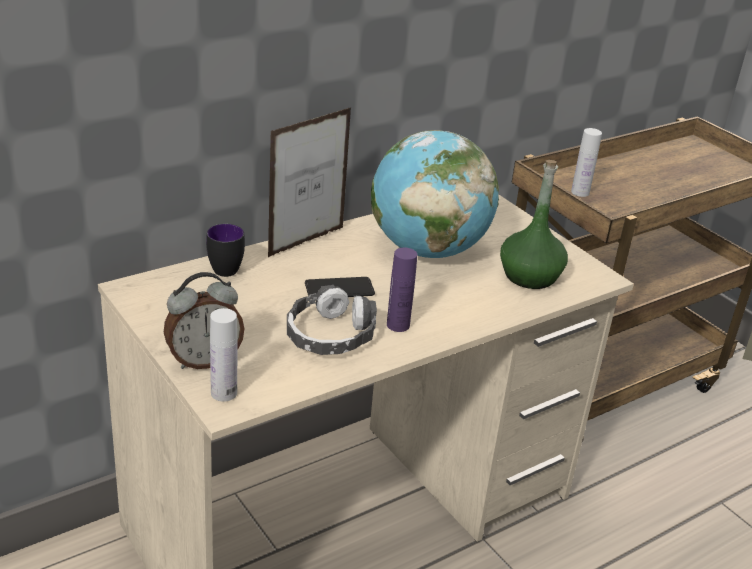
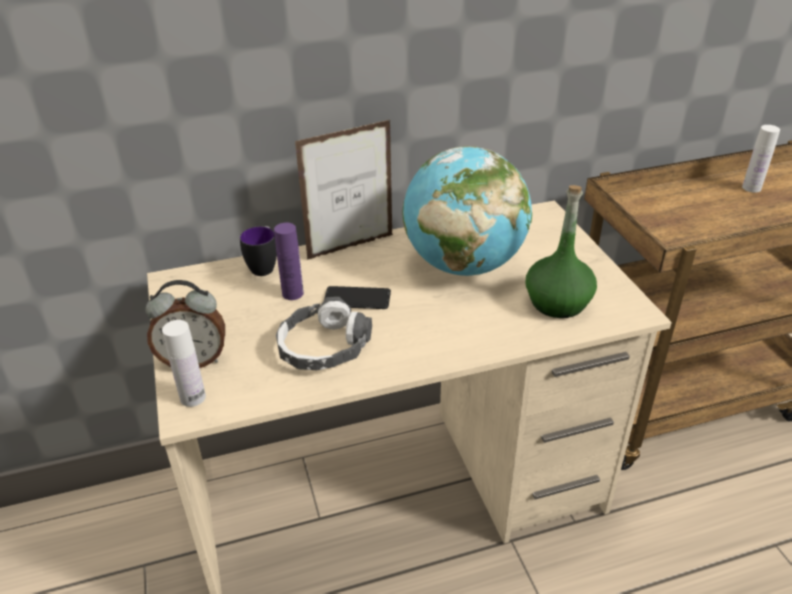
camera: 20 degrees right, 5 degrees up
purple bottle [387,248,417,332] -> purple bottle moved to [274,223,304,300]
white bottle [571,128,602,197] -> white bottle moved to [742,125,780,193]

